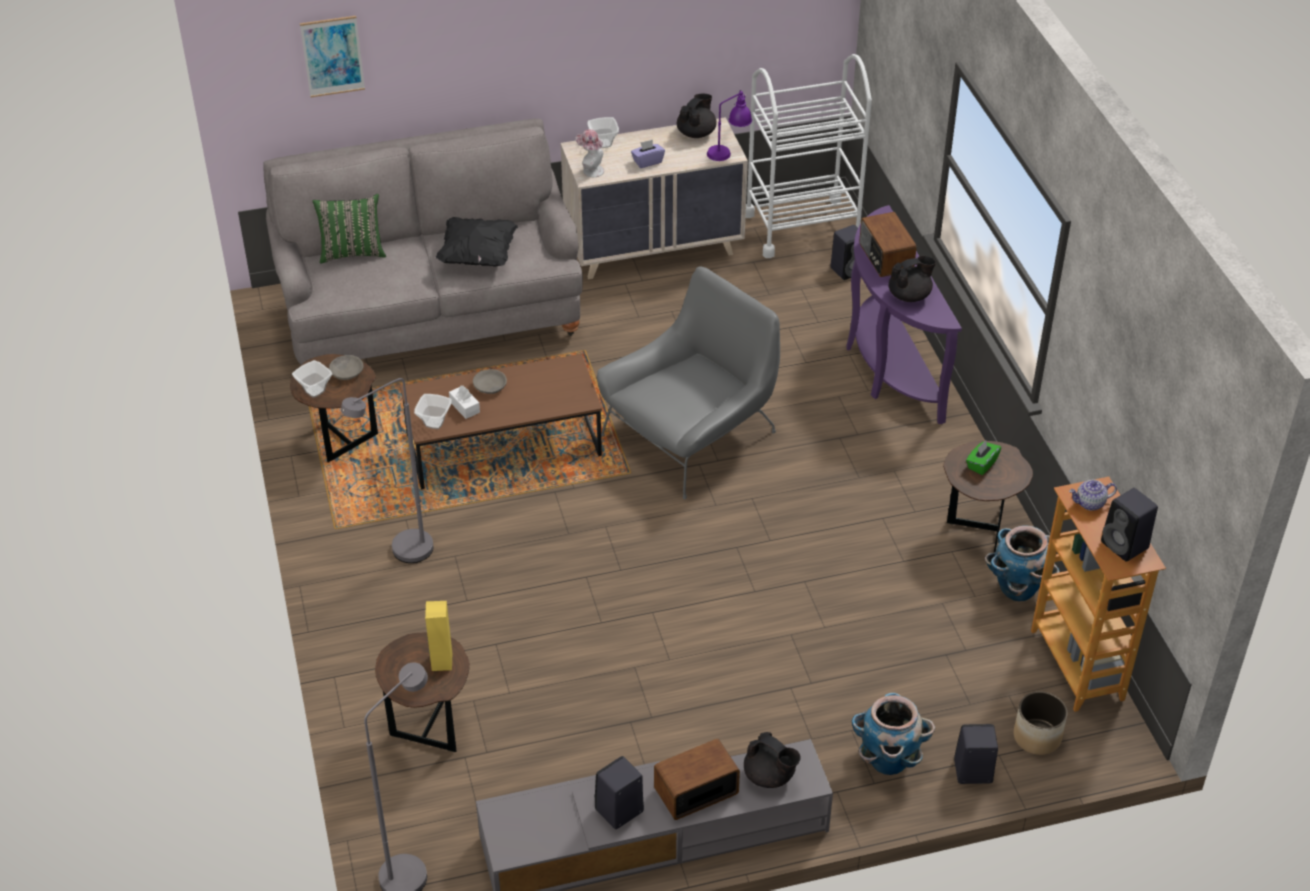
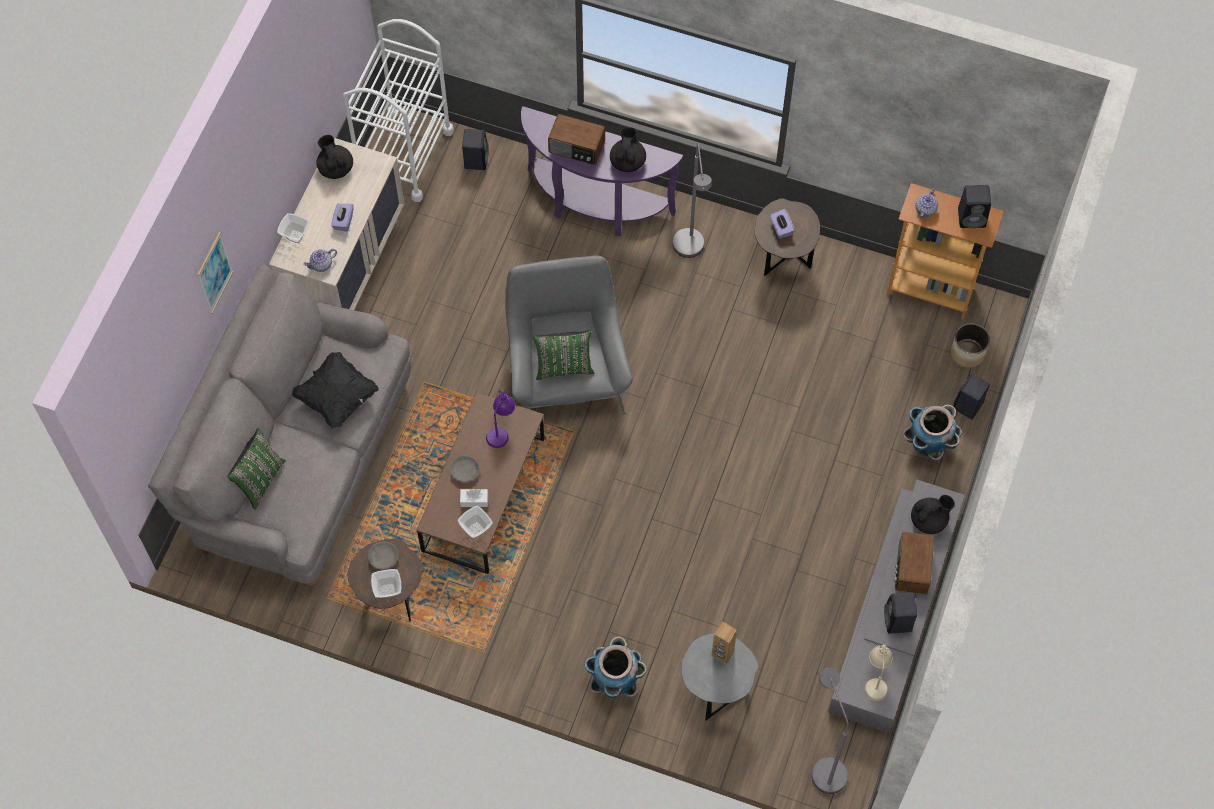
camera: 55 degrees left, 20 degrees up
picture [300,16,365,98] -> picture moved to [197,232,233,314]
grey floor lamp [341,378,433,563] -> grey floor lamp moved to [673,142,712,258]
brown side table [375,632,470,752] -> grey side table [682,633,758,720]
yellow speaker [425,601,452,671] -> brown speaker [711,621,737,664]
hat [576,129,604,177] -> teapot [303,249,337,272]
purple table lamp [707,90,752,161] -> purple table lamp moved to [486,389,515,448]
green tissue box [966,441,1001,475] -> purple tissue box [770,209,794,239]
planter [985,525,1059,601] -> planter moved to [585,636,647,698]
none -> green pillow [533,330,594,380]
none -> beige table lamp [865,643,893,701]

